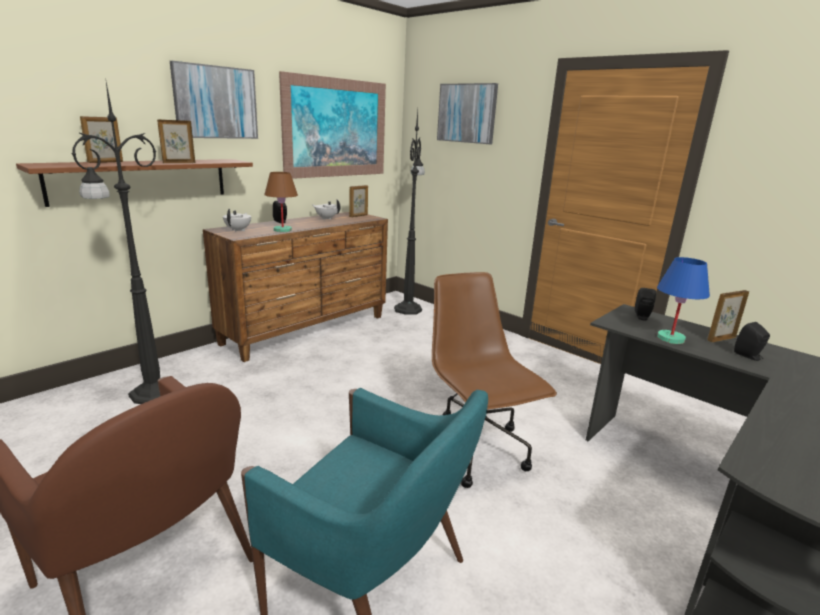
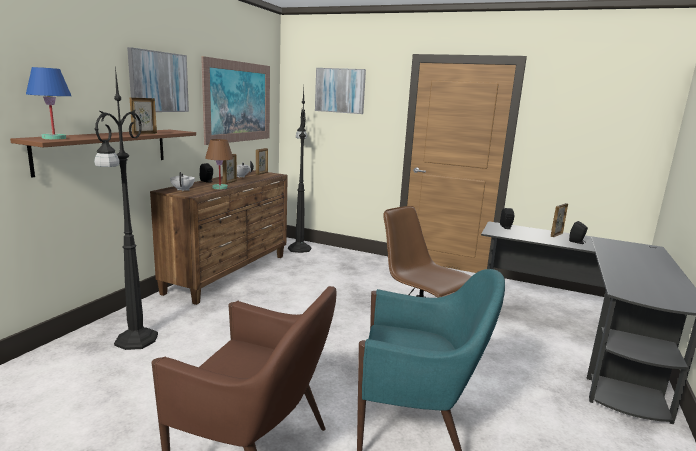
camera: 20 degrees left, 5 degrees down
picture frame [80,116,123,163] -> picture frame moved to [223,154,237,184]
blue table lamp [657,257,710,344] -> blue table lamp moved to [26,67,71,139]

